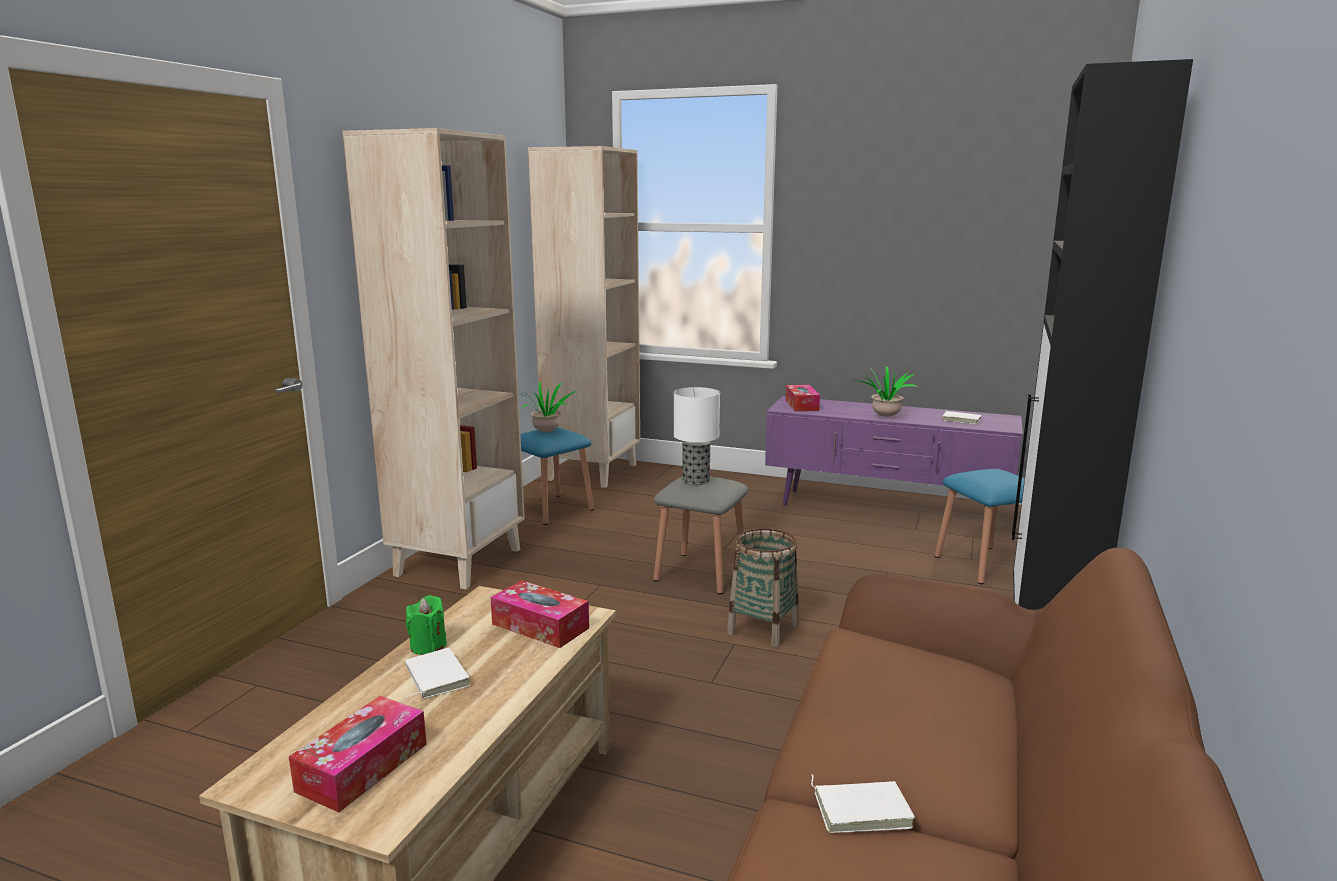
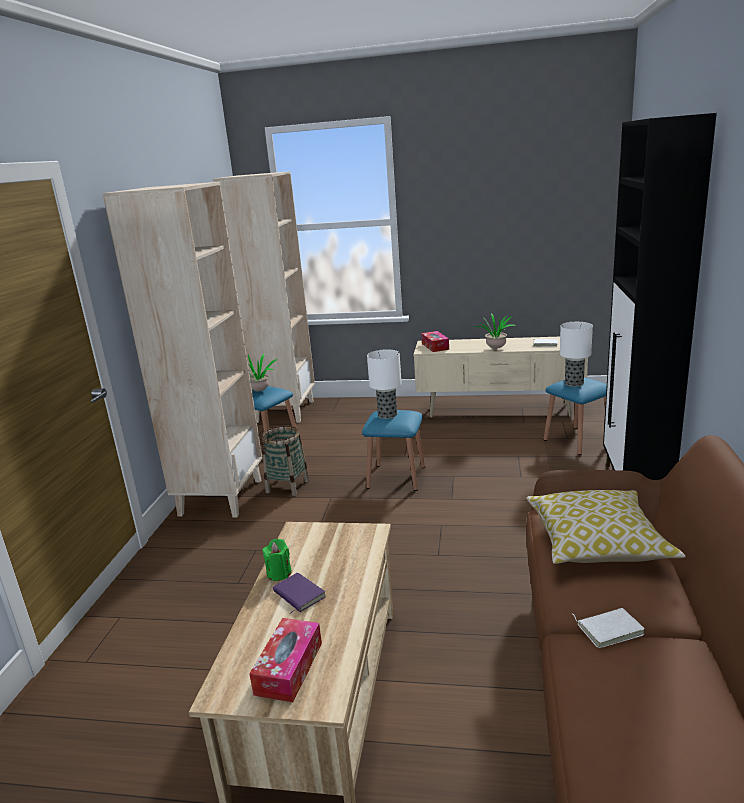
camera: 10 degrees left, 5 degrees up
white book [405,648,470,699] -> purple book [273,573,326,614]
tissue box [490,580,589,648] -> none
grey stool [653,477,749,594] -> blue stool [362,410,425,491]
basket [727,528,799,648] -> basket moved to [262,425,309,496]
purple tv stand [765,396,1023,510] -> beige tv stand [414,337,588,418]
none -> pillow [526,490,686,564]
none -> table lamp [560,322,593,387]

